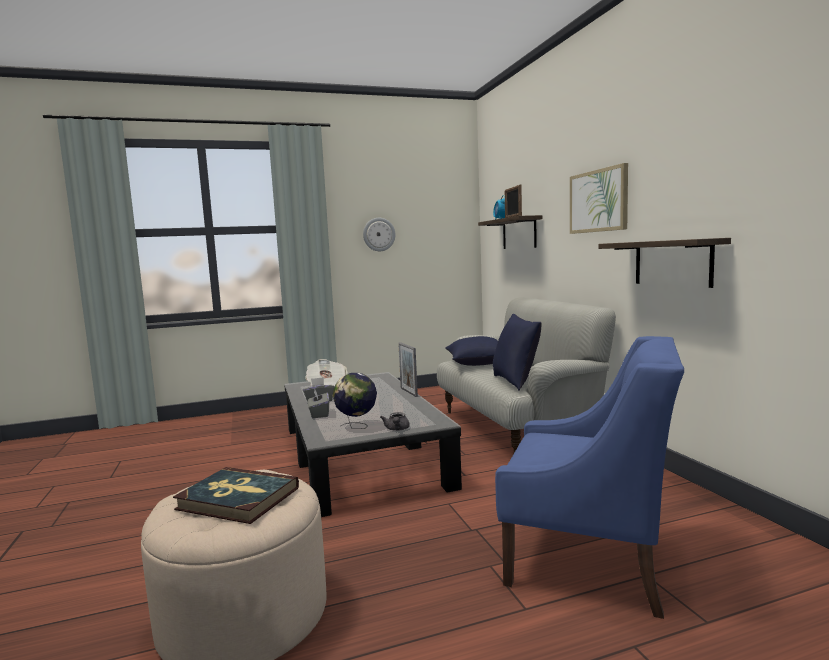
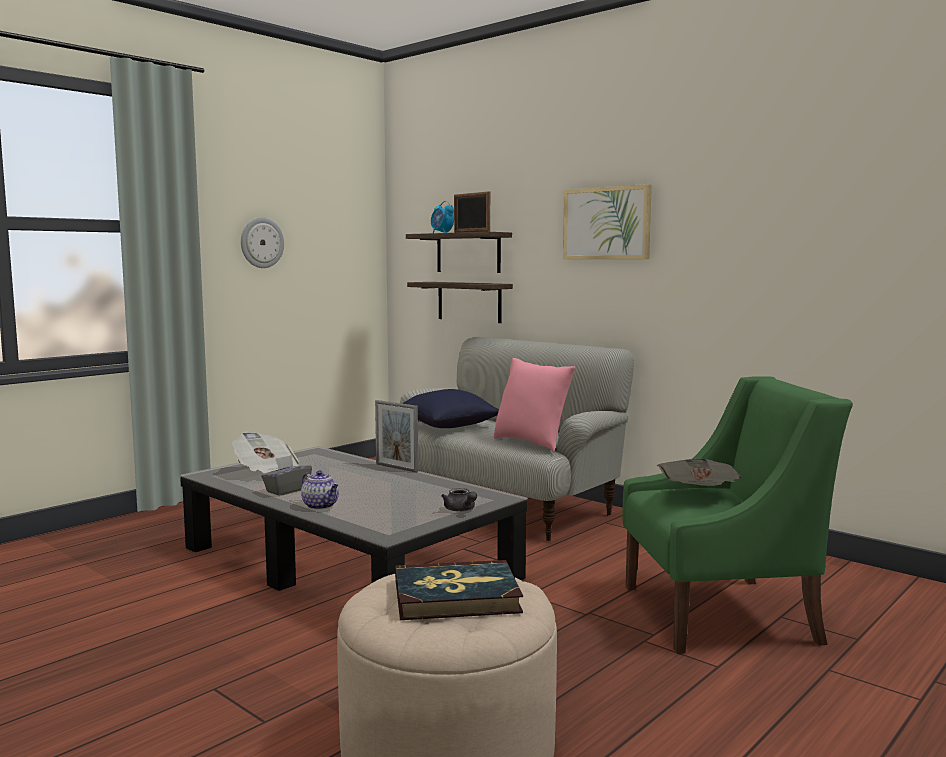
camera: 30 degrees left, 0 degrees up
grey tissue box [308,390,329,418] -> teapot [301,470,339,510]
globe [333,373,377,429] -> none
blue pillow [493,314,542,391] -> pink pillow [493,358,575,452]
blue armchair [495,336,684,619] -> green armchair [622,377,853,654]
shelf [598,238,731,288] -> shelf moved to [407,282,513,323]
none -> newspaper [657,459,741,486]

